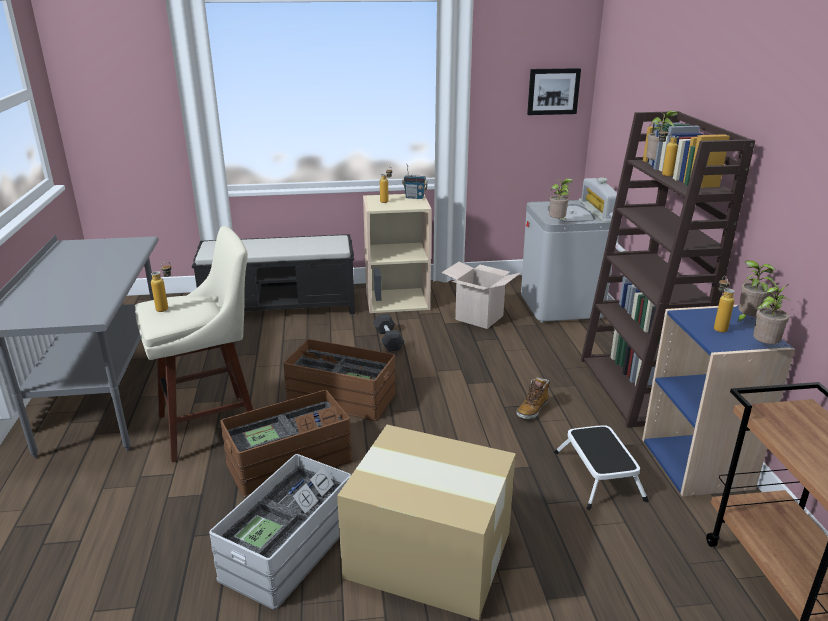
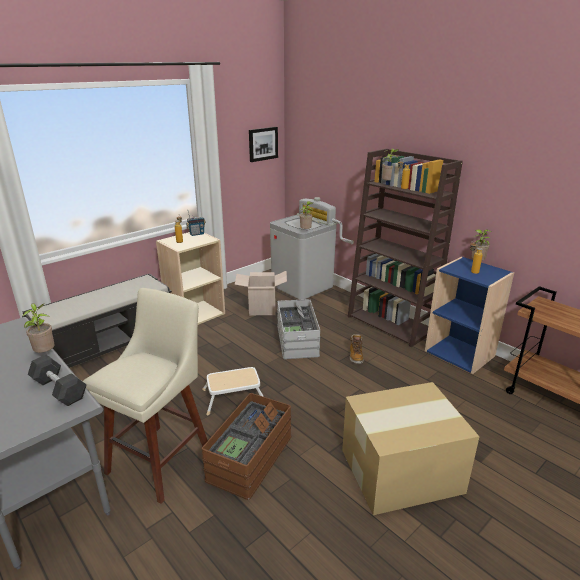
camera: 35 degrees left, 0 degrees up
bottle [151,262,171,312] -> none
grey storage box [209,454,351,610] -> grey storage box moved to [277,299,320,359]
brown storage box [283,339,396,421] -> beige step ladder [202,367,264,415]
black dumbbell [373,313,404,352] -> black dumbbell moved to [28,354,87,406]
black step ladder [554,425,649,510] -> none
potted plant [753,280,792,344] -> potted plant moved to [22,303,55,353]

